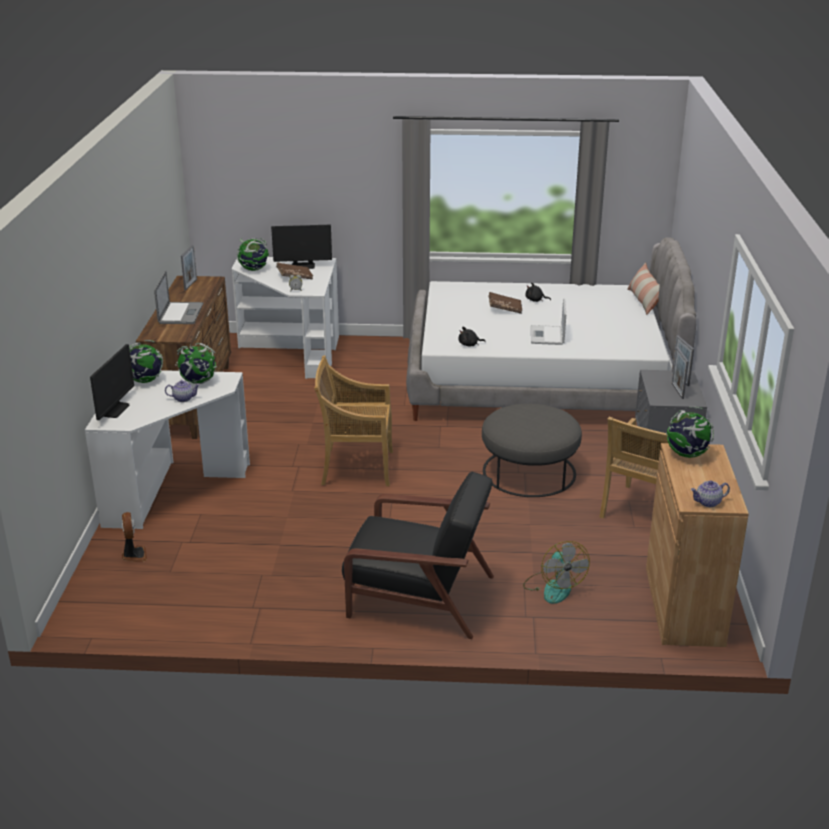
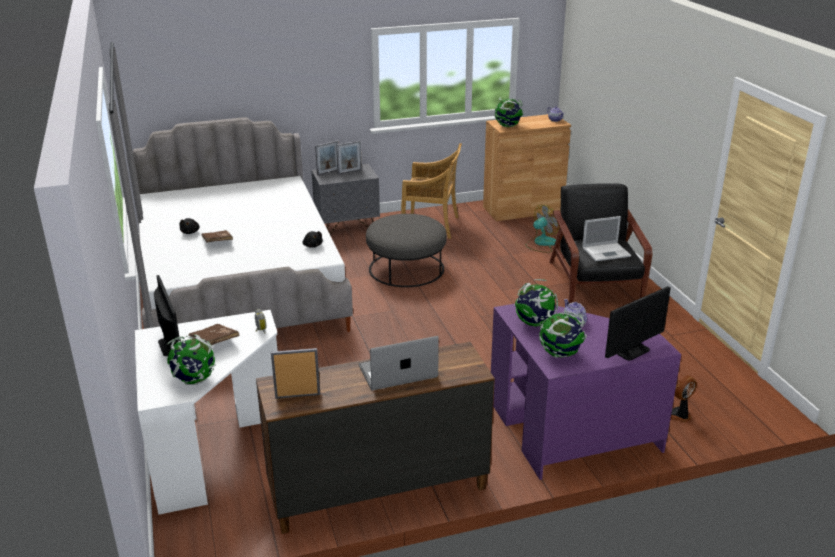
camera: 110 degrees left, 0 degrees up
white desk [85,370,250,529] -> purple desk [491,304,681,480]
monitor [90,344,134,420] -> monitor turned 150 degrees clockwise [605,286,671,361]
beige chair [314,355,393,486] -> none
laptop [531,298,566,345] -> laptop moved to [582,216,631,261]
pillow [627,263,660,315] -> none

